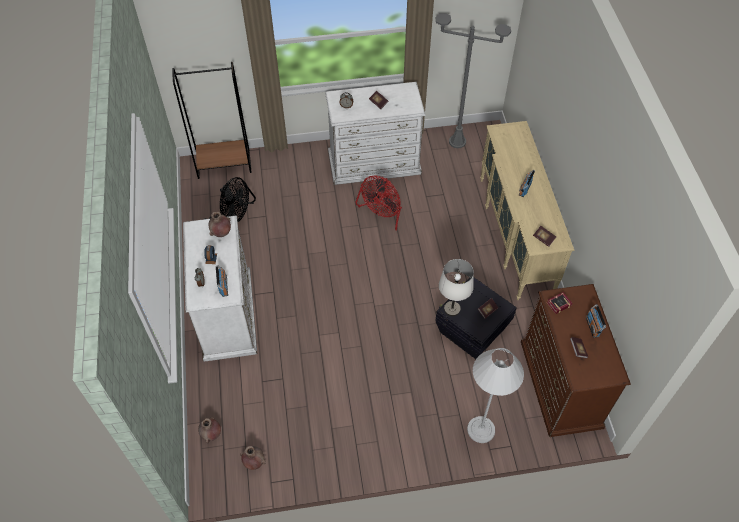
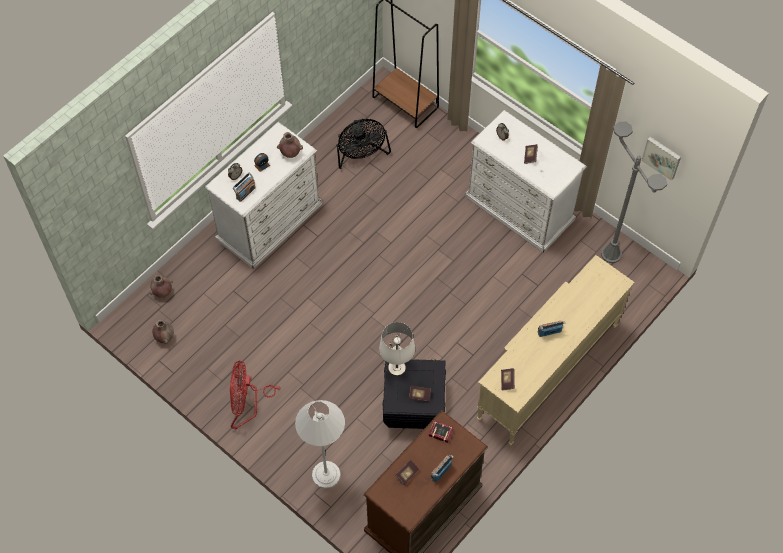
camera: 50 degrees right, 5 degrees up
red fan [355,176,402,230] -> red fan moved to [230,360,280,430]
none -> picture [641,137,681,181]

